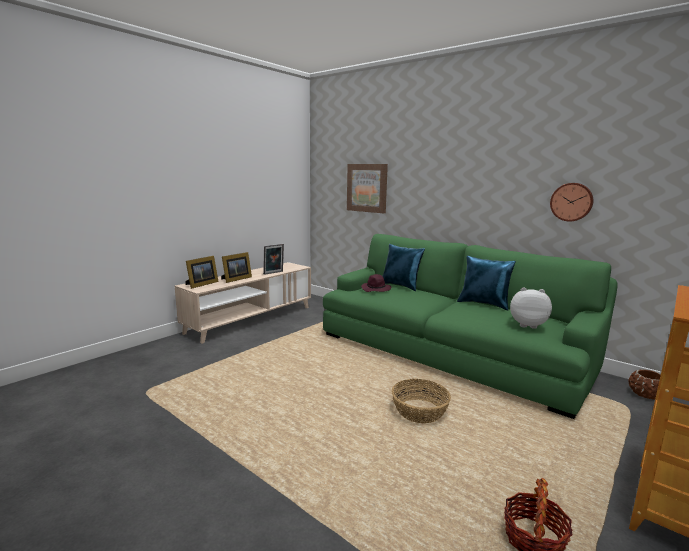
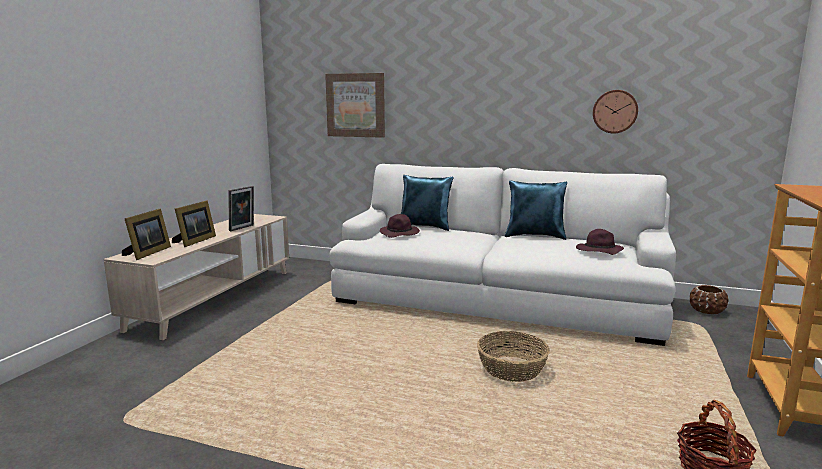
camera: 20 degrees left, 0 degrees up
green sofa [323,234,617,419] -> white sofa [329,164,676,346]
plush toy [510,287,552,329] -> purple hat [576,229,624,255]

